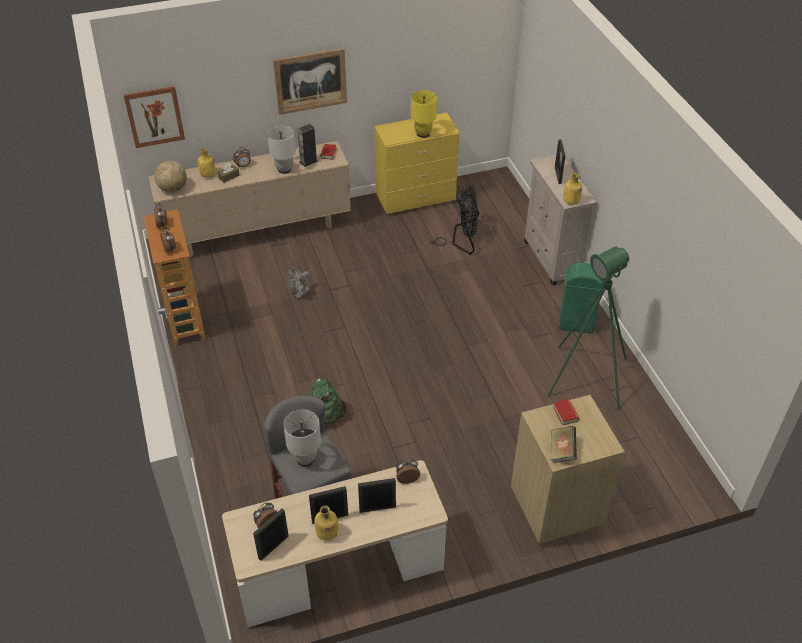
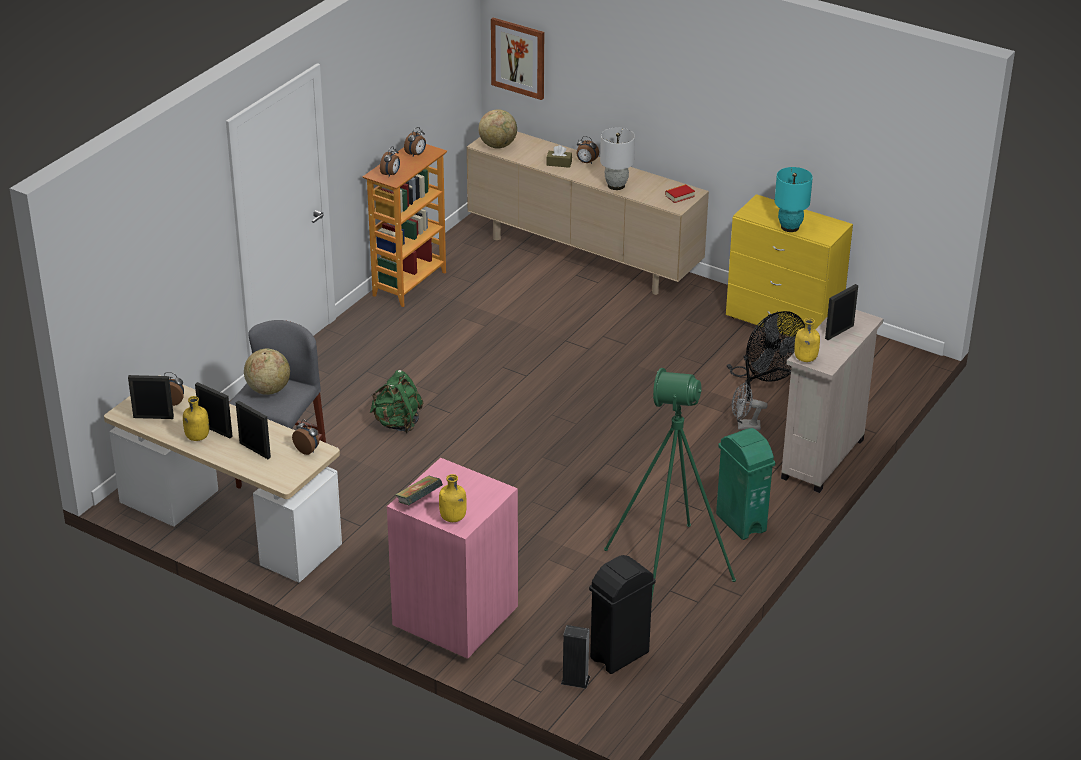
camera: 50 degrees right, 10 degrees down
yellow bottle [198,148,216,178] -> yellow bottle moved to [439,474,467,522]
picture [273,48,347,115] -> none
white table lamp [283,409,321,467] -> globe [244,349,290,395]
grey fan [285,266,310,299] -> grey fan moved to [732,382,768,430]
speaker [297,124,318,167] -> speaker moved to [561,625,590,689]
yellow table lamp [411,90,437,138] -> turquoise table lamp [775,167,813,232]
brown dresser [511,395,625,544] -> pink dresser [387,457,518,659]
book [553,399,579,425] -> none
none -> black trash can [589,555,656,674]

